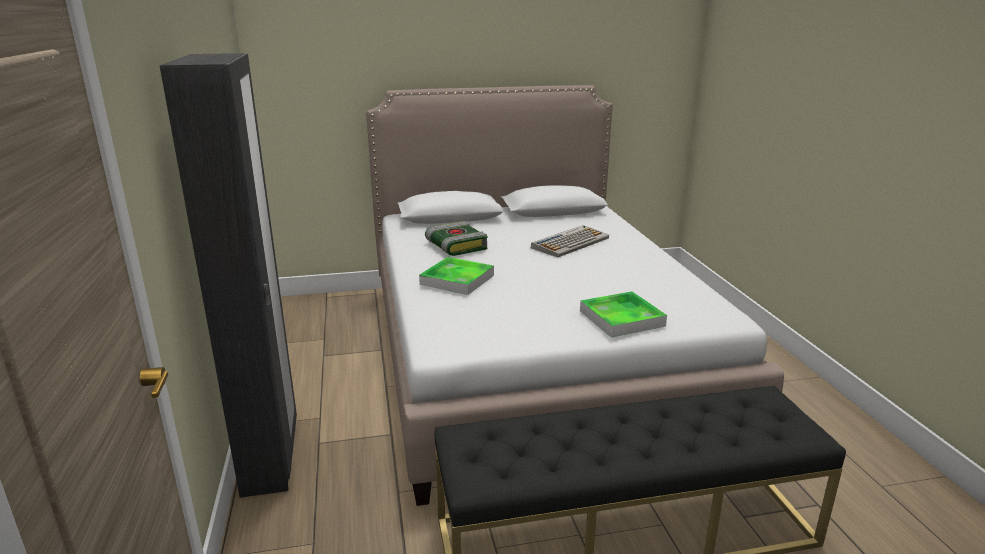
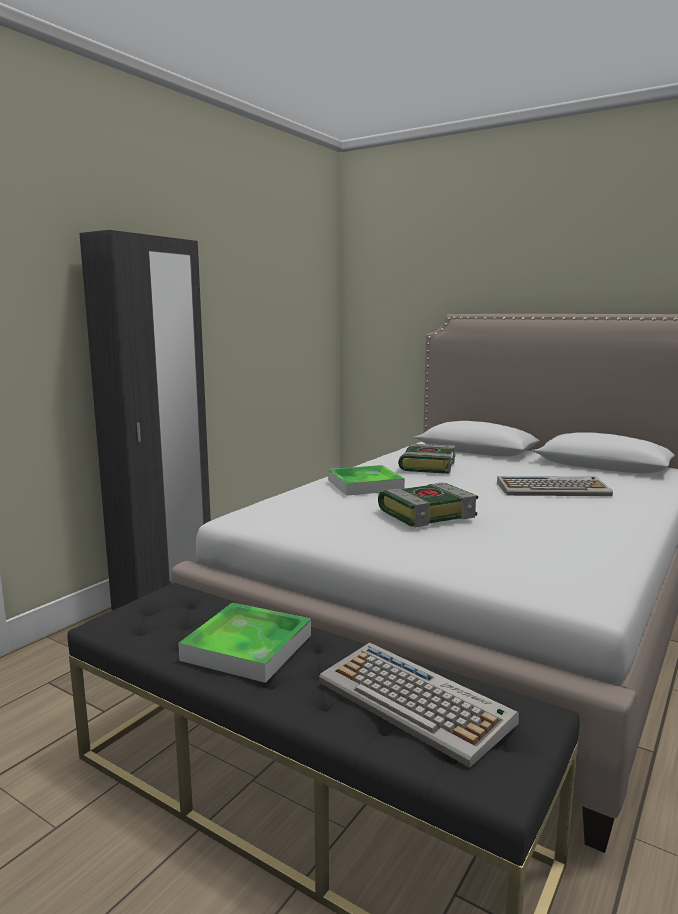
camera: 45 degrees right, 10 degrees down
tray [580,291,667,338] -> tray moved to [178,603,311,683]
none -> keyboard [319,642,519,768]
none -> book [378,483,478,528]

